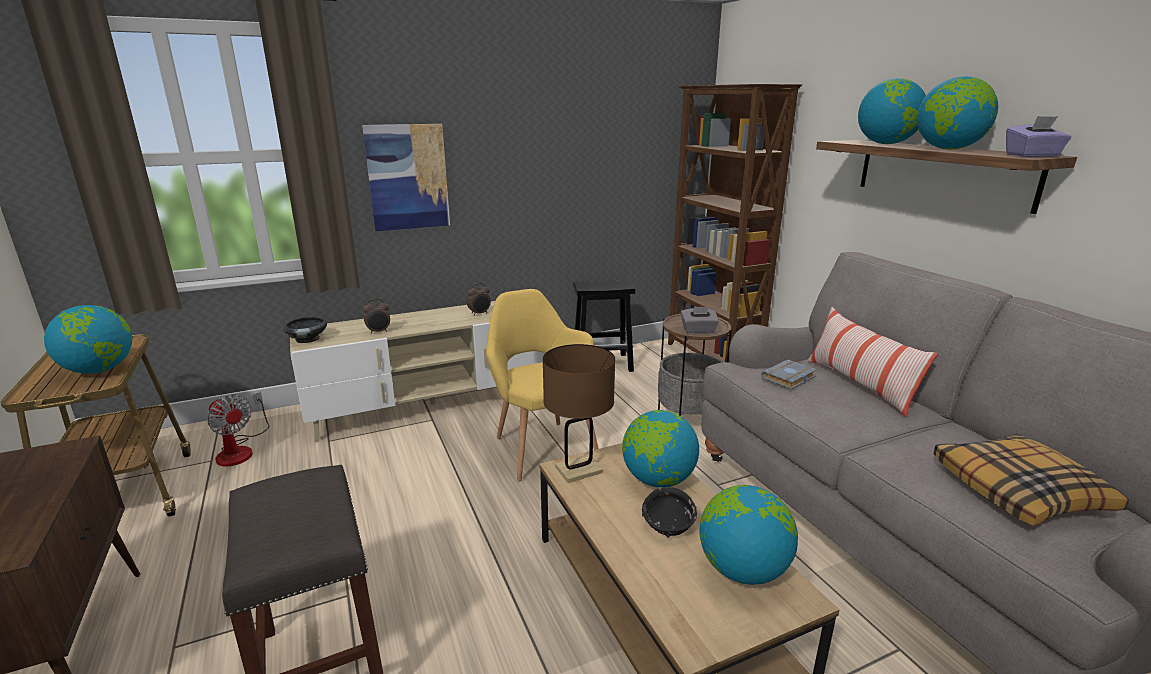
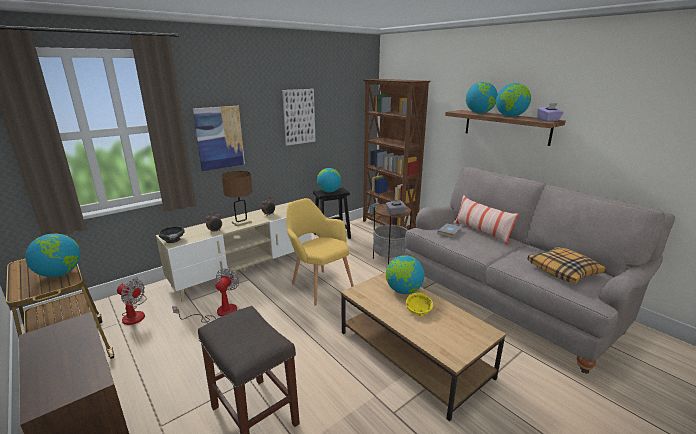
camera: 15 degrees left, 0 degrees up
brown table lamp [543,344,615,483] -> brown table lamp moved to [221,171,253,227]
black bowl [642,487,697,538] -> yellow bowl [406,293,433,316]
globe [700,485,798,585] -> globe moved to [317,168,341,192]
none -> fan [172,268,239,323]
none -> picture [282,89,315,146]

